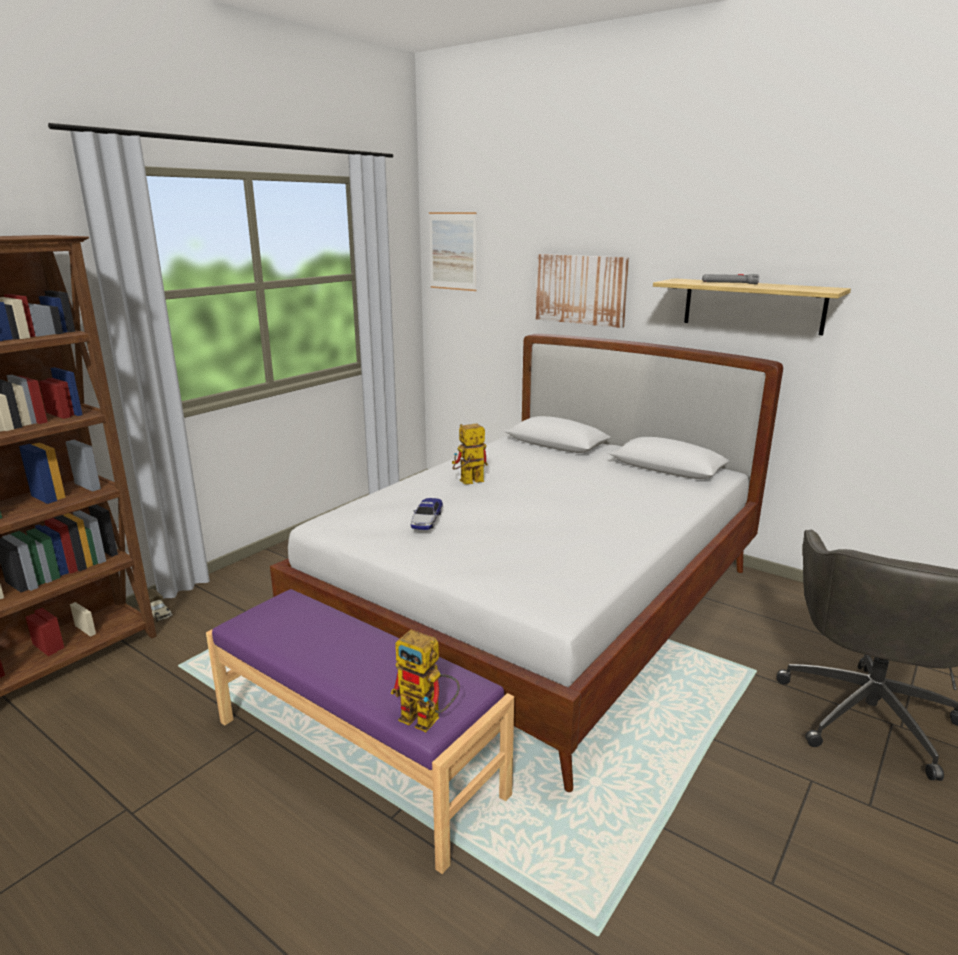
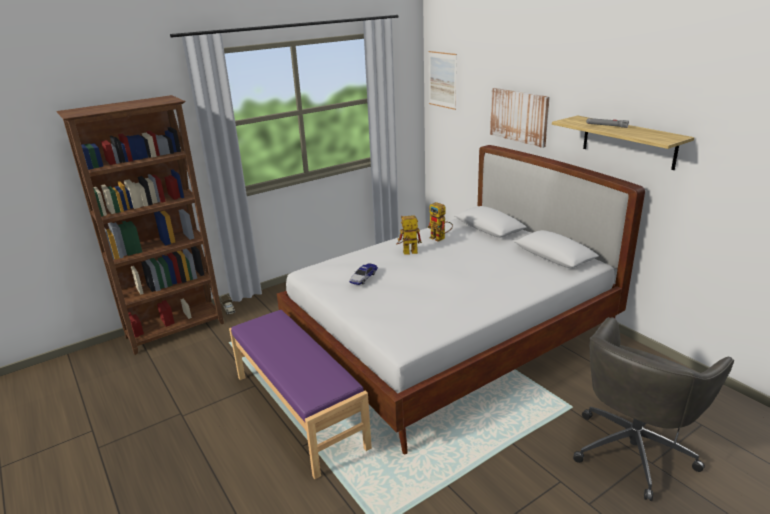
camera: 20 degrees right, 5 degrees up
toy robot [391,629,460,732] -> toy robot moved to [428,202,453,242]

